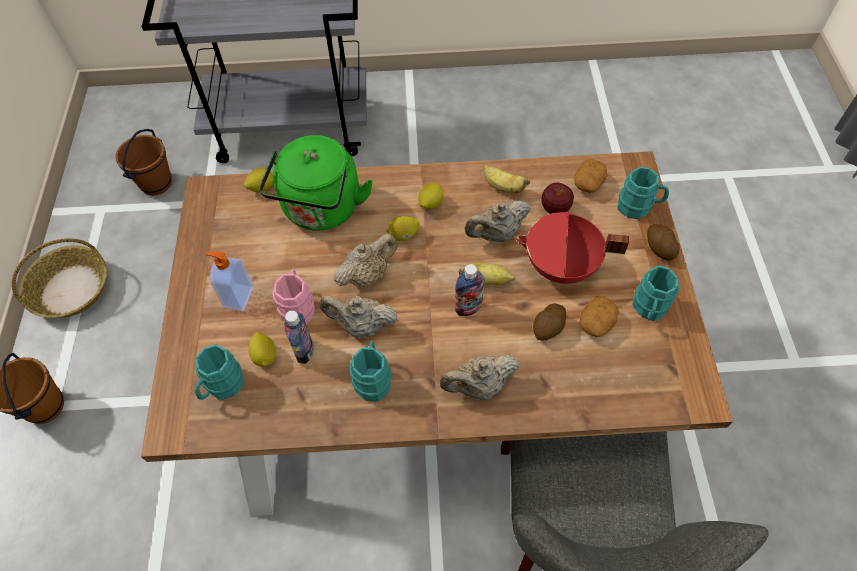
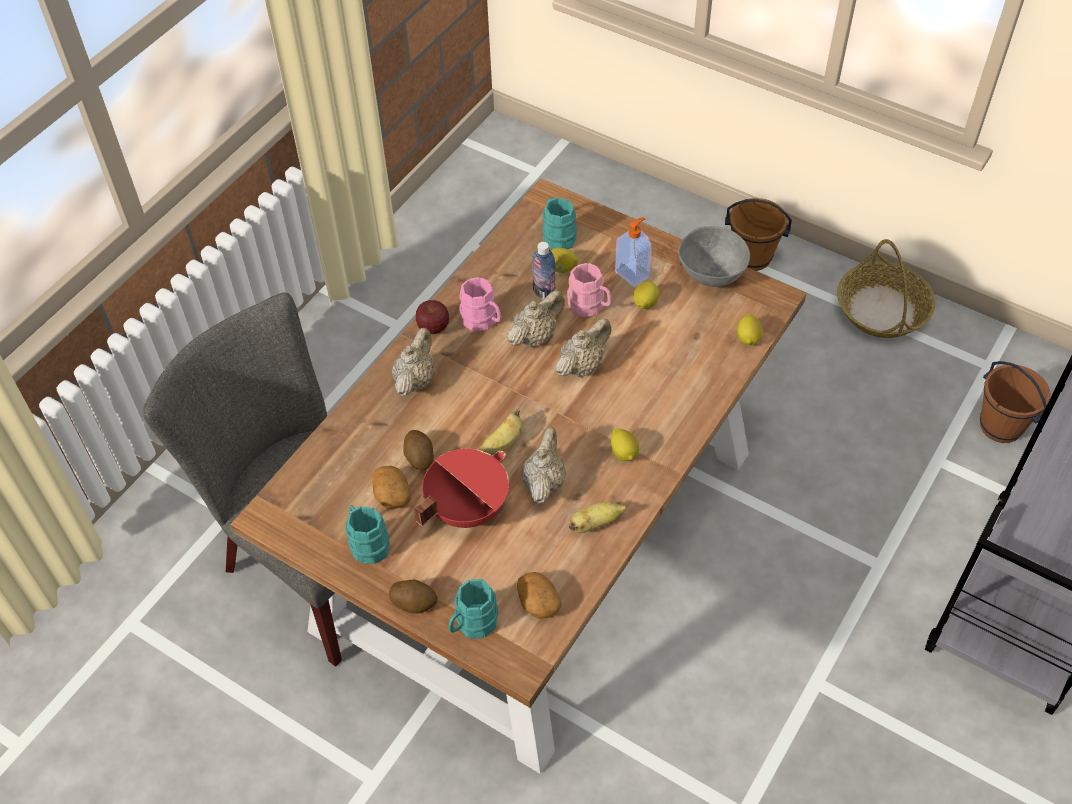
camera: 125 degrees right, 5 degrees down
green kettle [259,135,373,231] -> none
beige teapot [334,233,398,286] -> beige teapot turned 135 degrees counterclockwise [556,318,611,377]
turquoise mug [349,340,391,402] -> pink mug [459,277,501,331]
lemon [386,216,420,241] -> lemon moved to [633,281,659,309]
bottle [455,264,485,316] -> none
apple [541,182,574,214] -> apple moved to [416,300,449,334]
none -> grey bowl [678,226,750,287]

